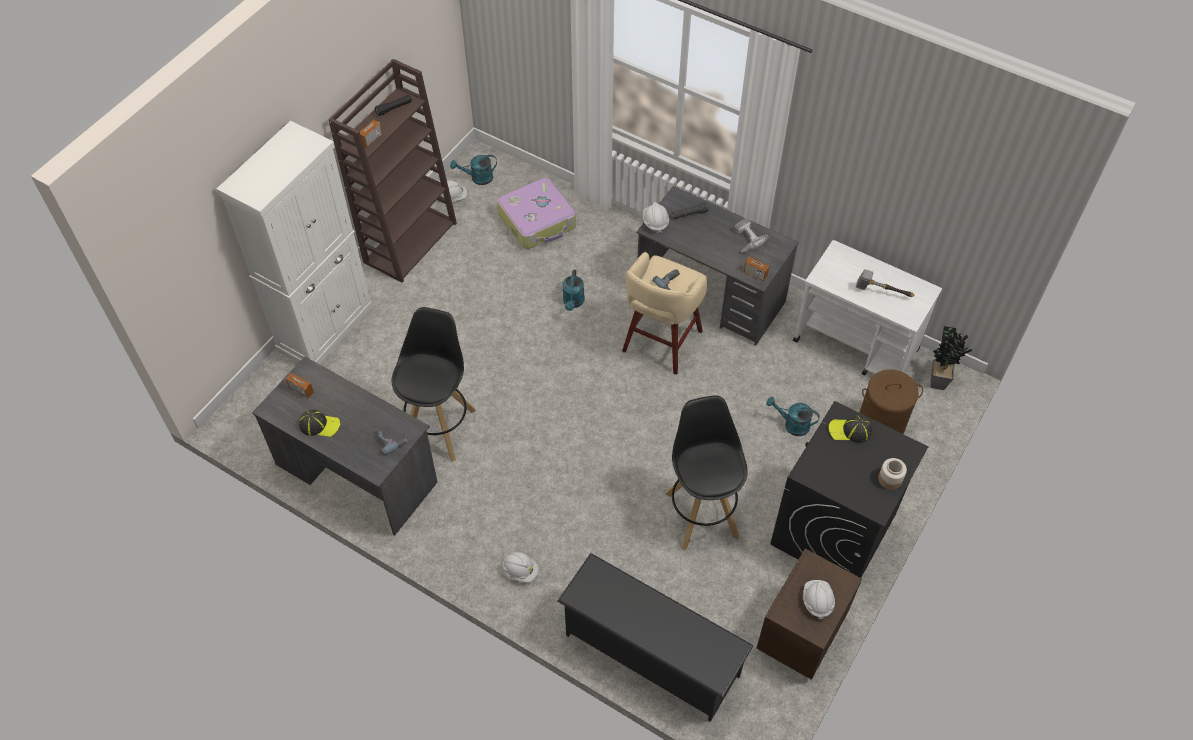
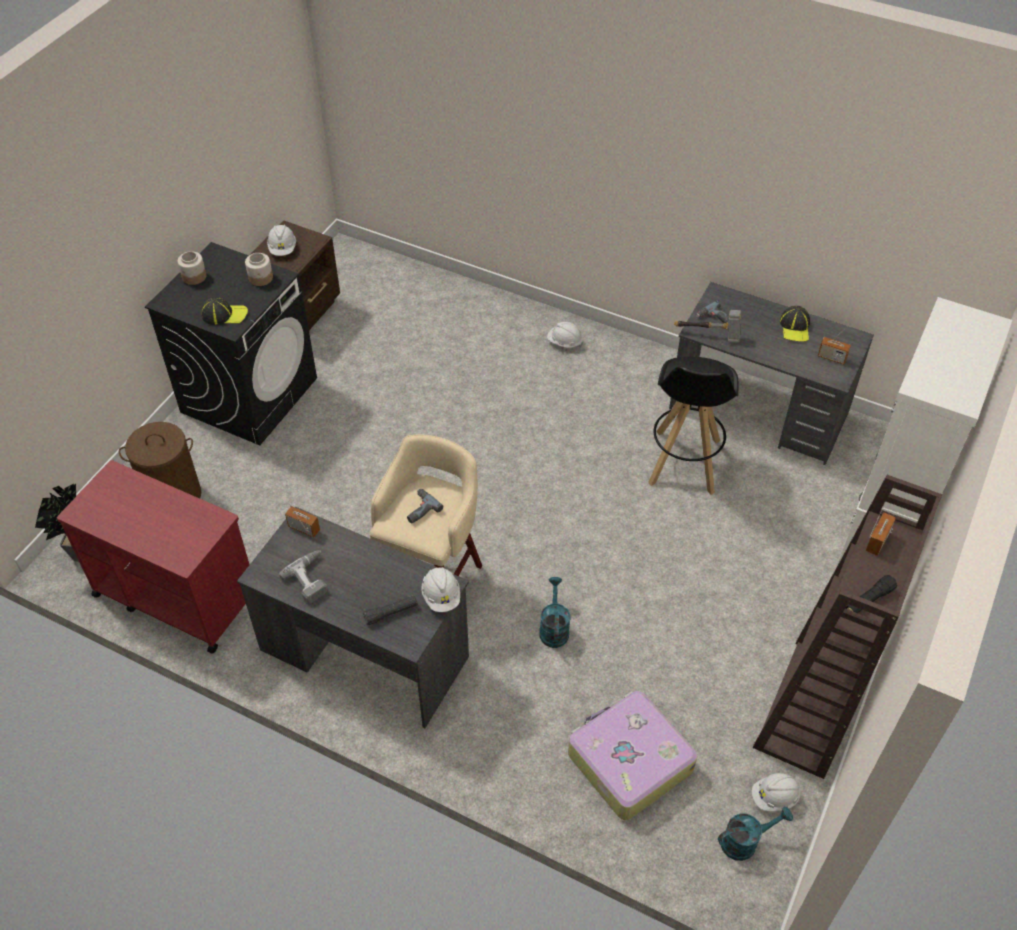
camera: 175 degrees right, 5 degrees down
cap [299,409,340,437] -> cap turned 90 degrees counterclockwise [780,306,810,342]
black shoe rack [558,553,754,722] -> none
black stool [665,395,748,551] -> none
turquoise watering can [766,397,820,436] -> none
white cart [793,240,942,375] -> red cart [57,460,250,654]
hammer [856,269,915,297] -> hammer moved to [674,310,741,343]
none -> jar [245,253,273,286]

